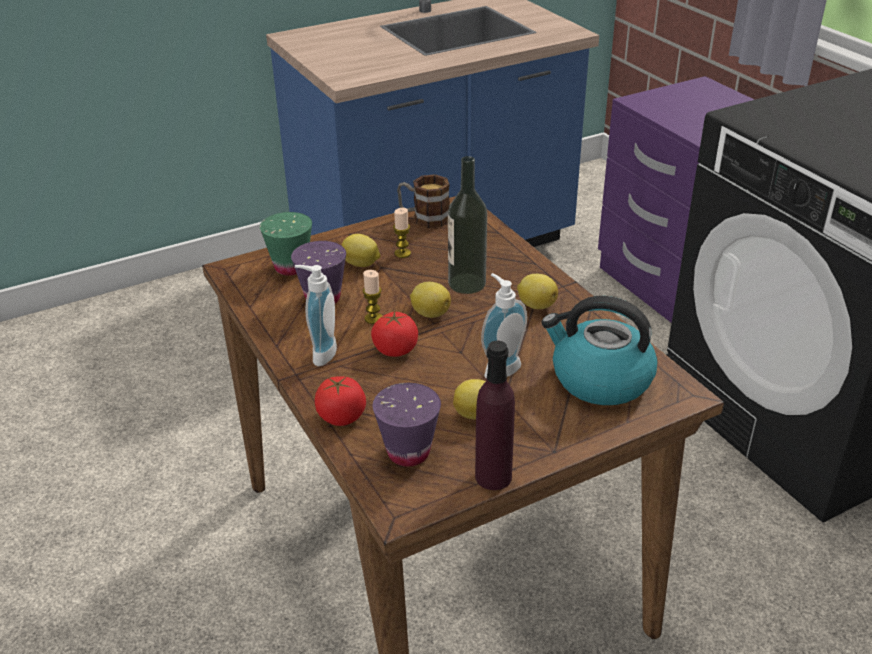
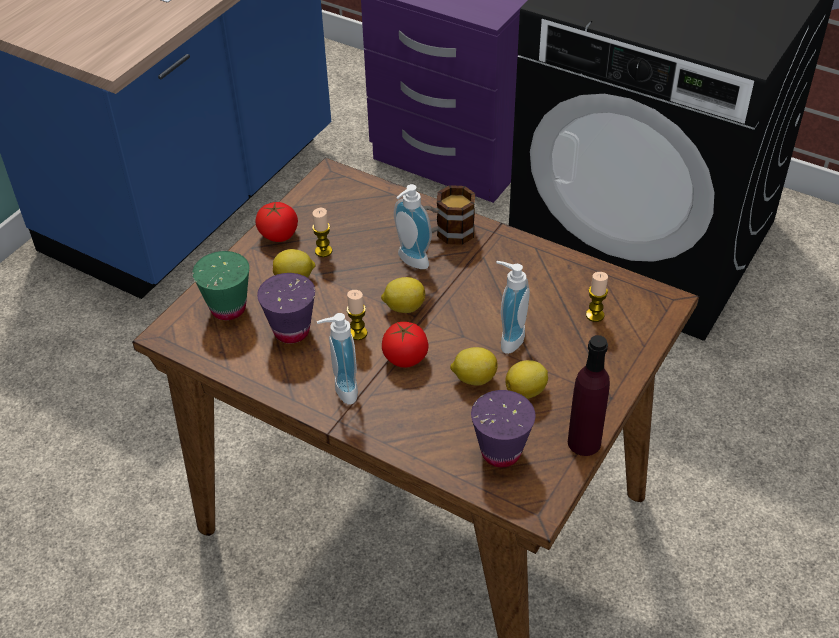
camera: 30 degrees left, 10 degrees up
tomato [315,376,366,426] -> tomato moved to [255,202,298,242]
mug [397,174,450,228] -> mug moved to [423,185,475,245]
bottle [448,156,487,294] -> soap dispenser [394,184,432,269]
lemon [517,274,558,309] -> lemon moved to [450,347,498,386]
kettle [541,296,657,405] -> candle [586,272,608,322]

